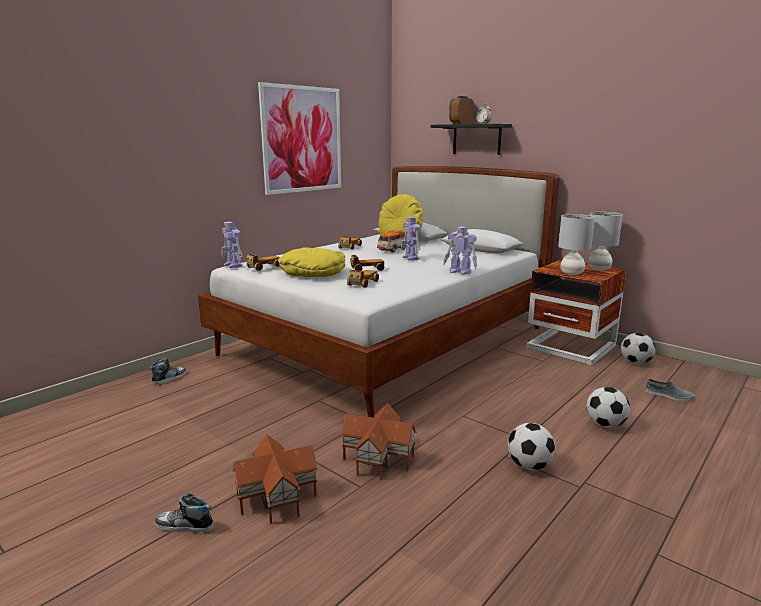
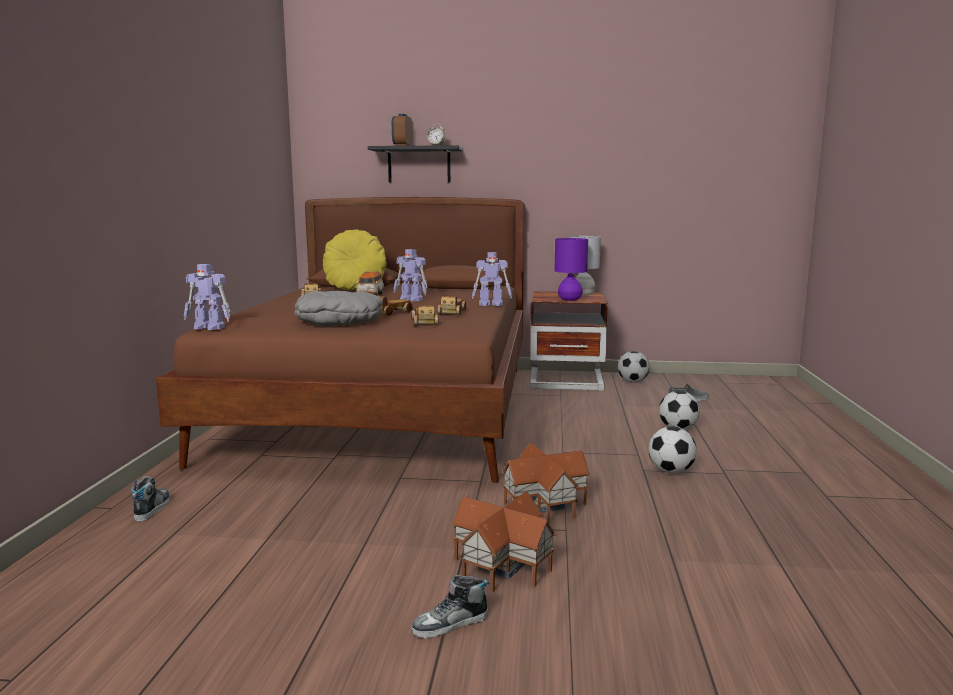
camera: 35 degrees left, 5 degrees down
white bed [198,166,560,418] -> brown bed [156,197,525,483]
toy car [247,254,280,271] -> toy car moved to [437,296,466,315]
picture [258,82,341,195] -> none
yellow pillow [278,247,346,277] -> grey pillow [295,291,383,326]
grey table lamp [558,214,595,275] -> purple table lamp [554,238,588,301]

